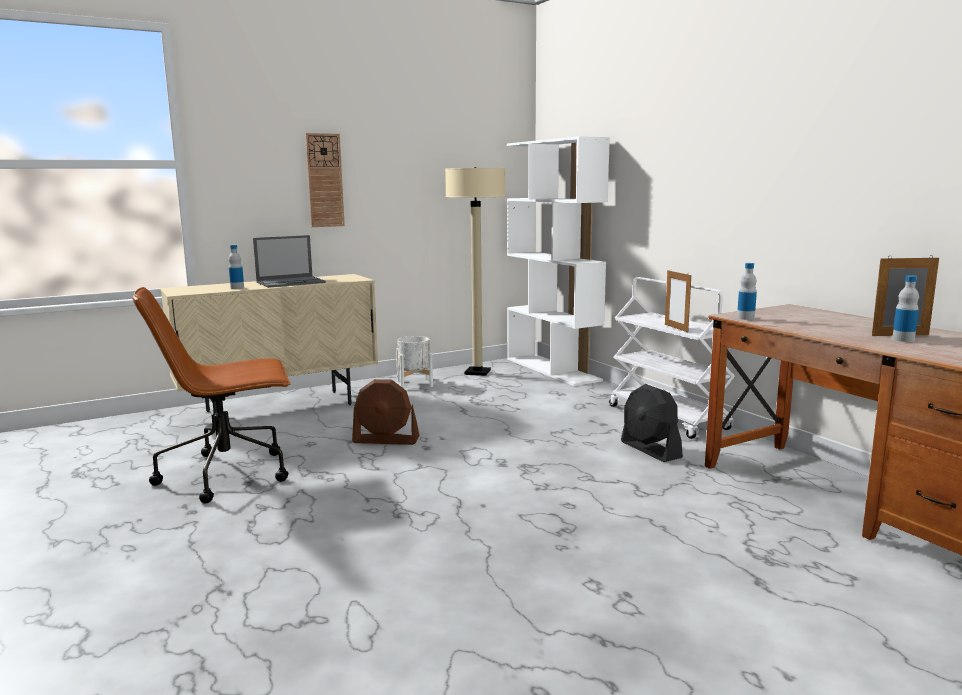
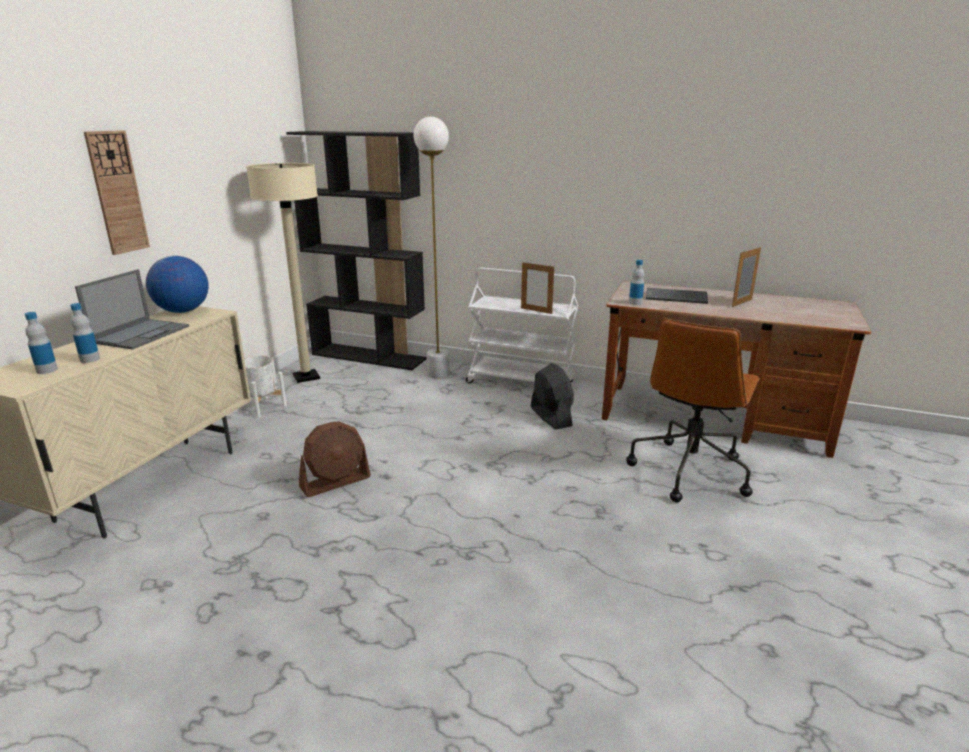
camera: 40 degrees left, 10 degrees up
brown office chair [133,287,291,504] -> brown office chair moved to [626,319,760,503]
white bookcase [507,136,610,386] -> black bookcase [286,131,427,370]
black fan [621,384,683,462] -> black fan turned 135 degrees counterclockwise [531,363,574,430]
bottle [892,275,919,342] -> bottle moved to [25,312,58,374]
none -> globe [146,256,209,313]
none -> white floor lamp [413,117,450,379]
none -> keyboard [646,288,708,304]

